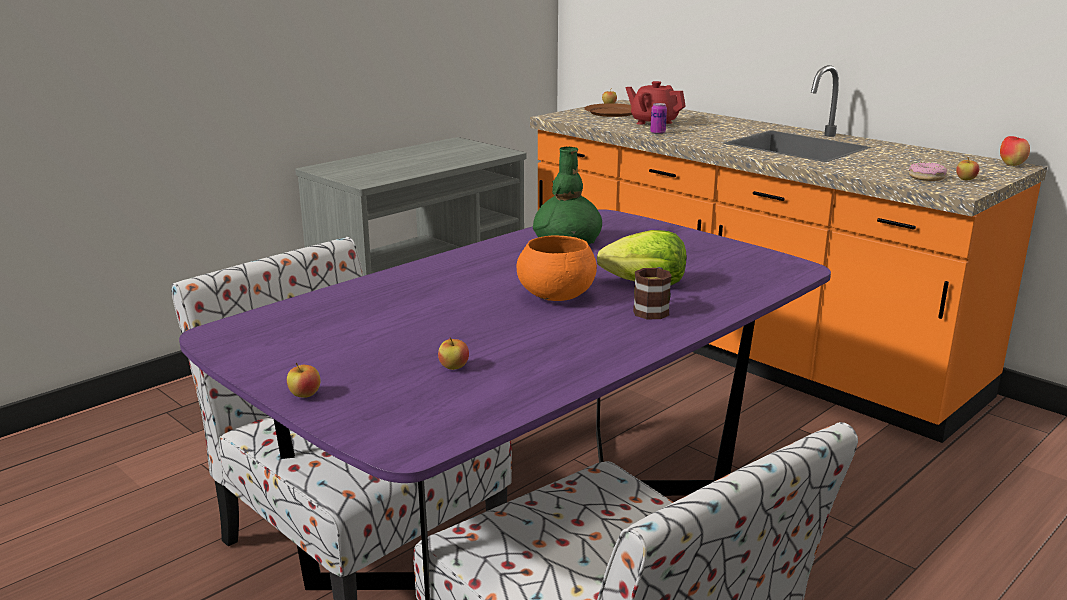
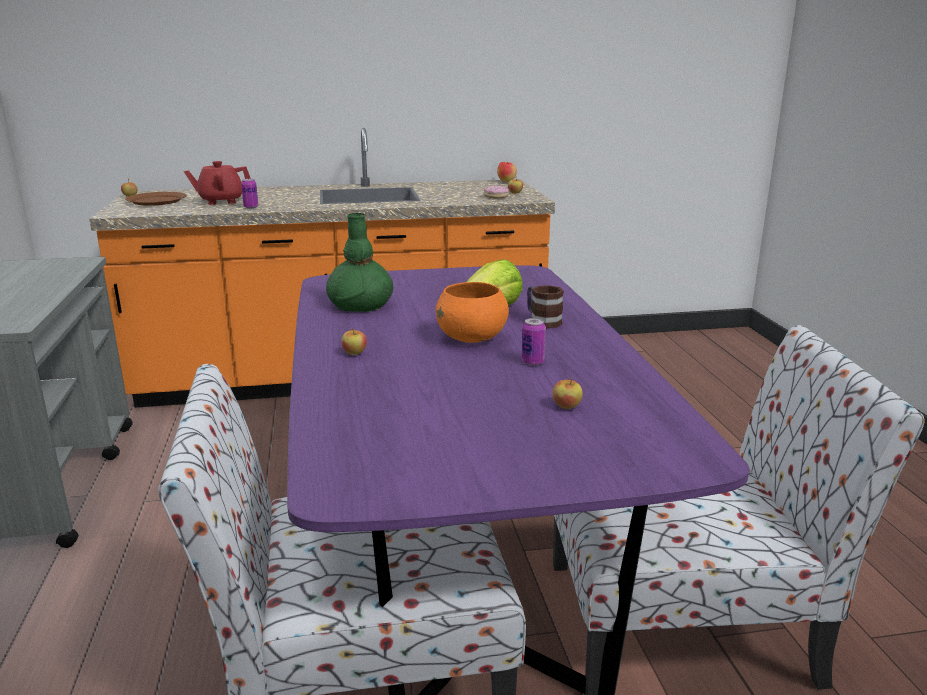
camera: 55 degrees left, 0 degrees up
apple [287,362,321,398] -> apple moved to [341,328,367,355]
none -> can [521,318,546,366]

